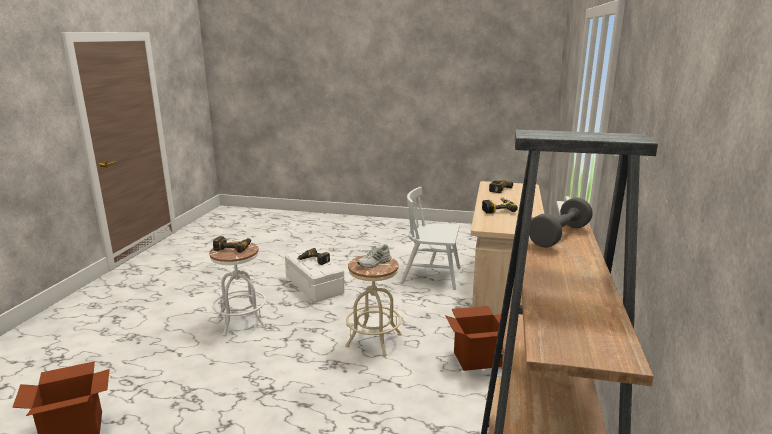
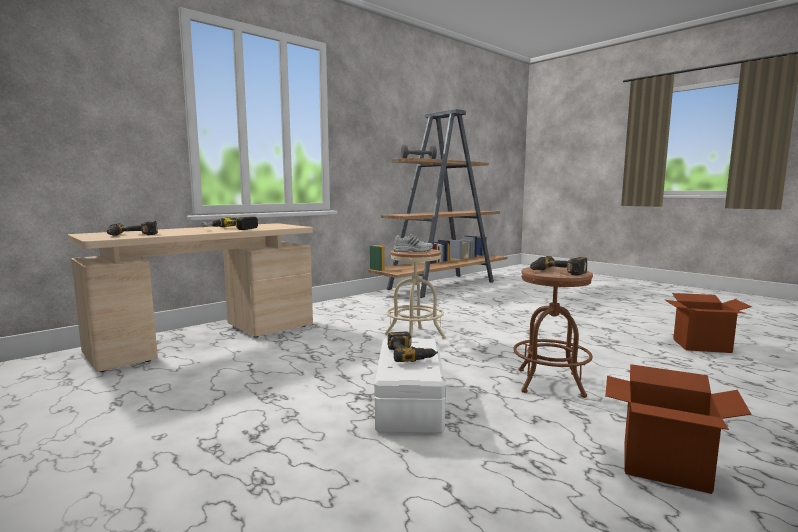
camera: 145 degrees left, 10 degrees down
white stool [209,241,266,336] -> brown stool [513,266,593,398]
white chair [400,187,460,290] -> none
cardboard box [445,306,503,371] -> cardboard box moved to [605,364,752,494]

